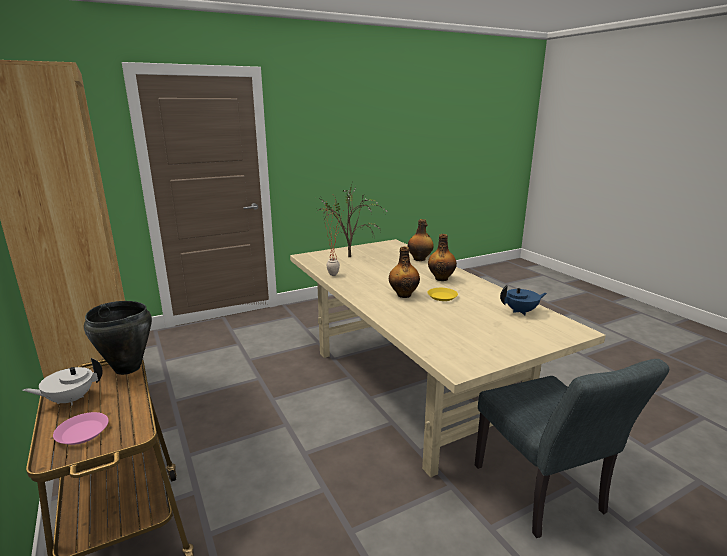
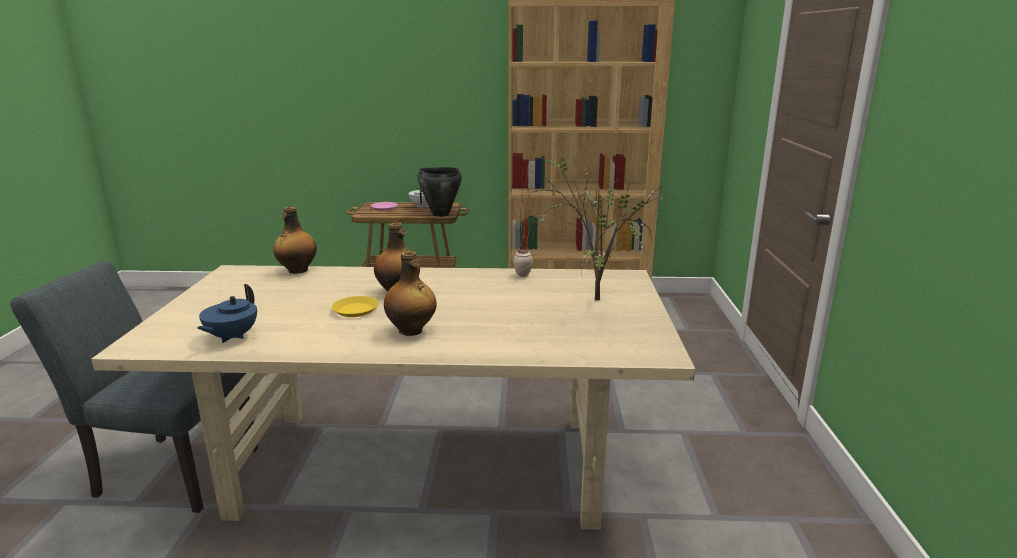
camera: 120 degrees right, 0 degrees up
bottle [408,219,434,261] -> bottle moved to [273,207,317,274]

